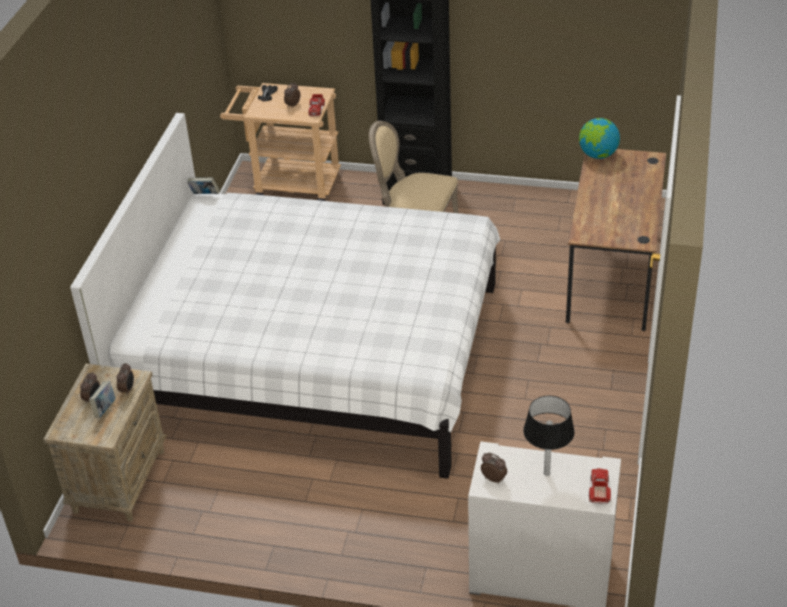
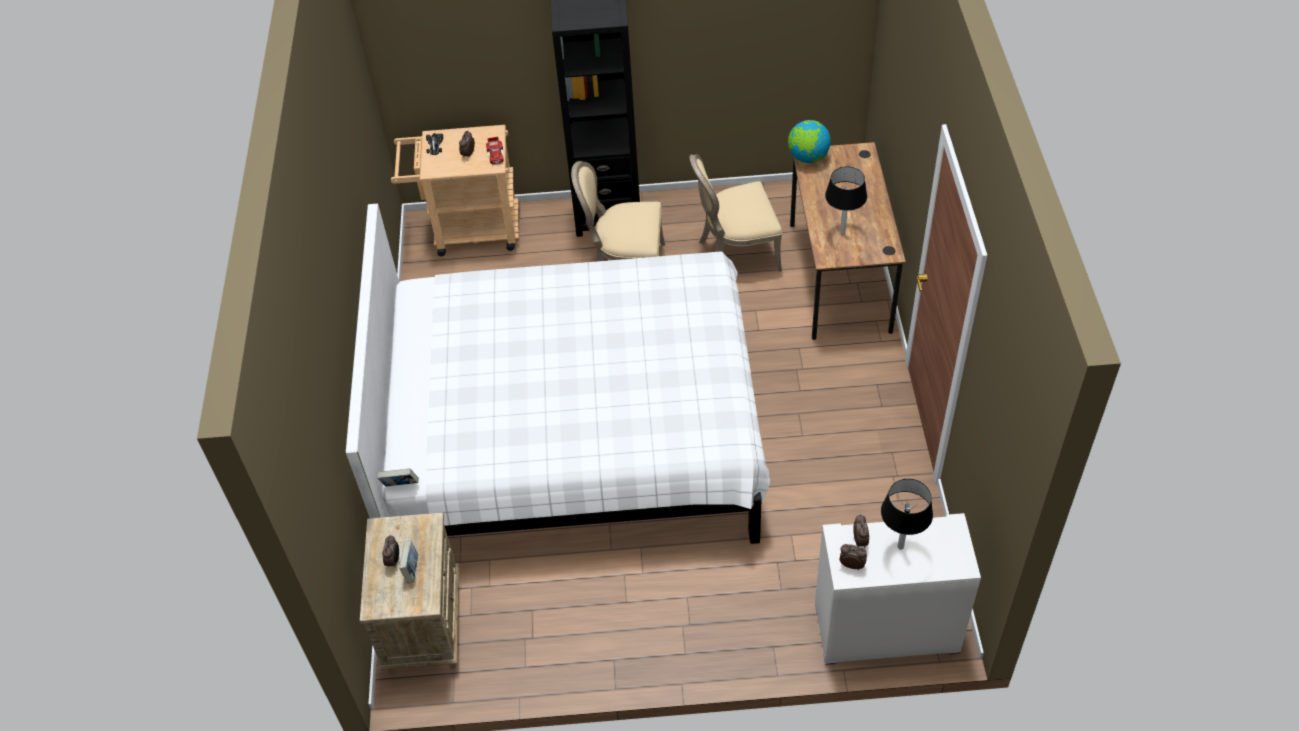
camera: 15 degrees left, 10 degrees up
alarm clock [117,363,134,395] -> alarm clock moved to [853,514,869,548]
book [187,177,220,194] -> book moved to [377,468,419,486]
toy truck [589,468,611,504] -> none
none -> beige chair [690,154,782,272]
none -> black table lamp [825,166,867,234]

